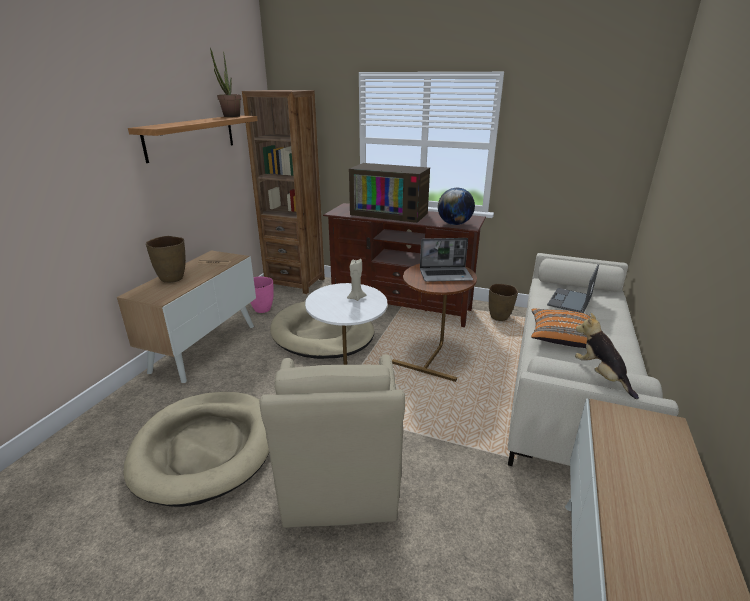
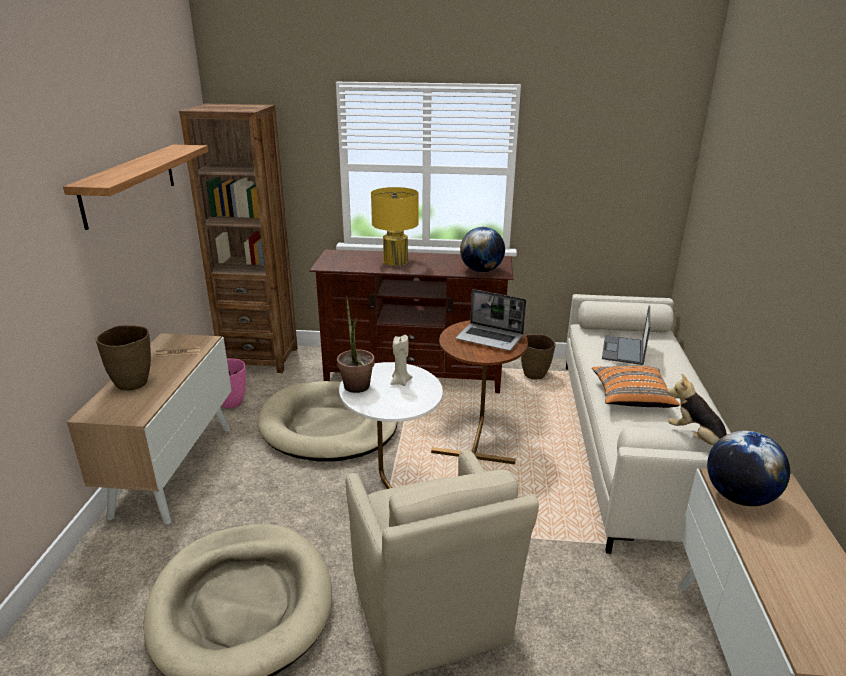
camera: 15 degrees left, 0 degrees up
potted plant [210,47,242,117] -> potted plant moved to [337,296,375,393]
television [349,163,430,223] -> yellow table lamp [371,187,419,266]
laptop [420,238,473,282] -> laptop turned 45 degrees clockwise [456,289,526,351]
none -> globe [707,431,790,506]

